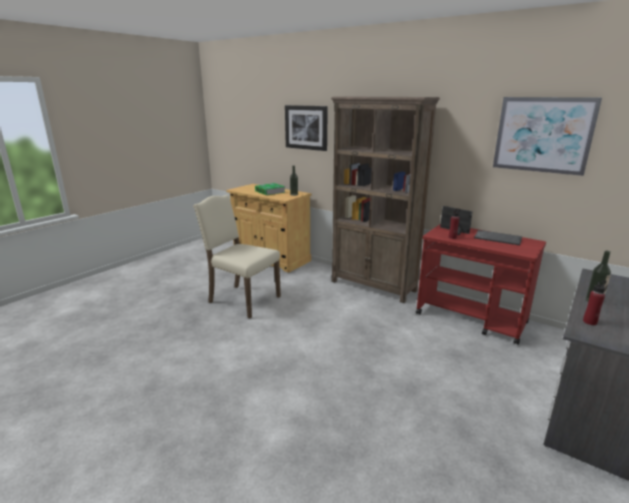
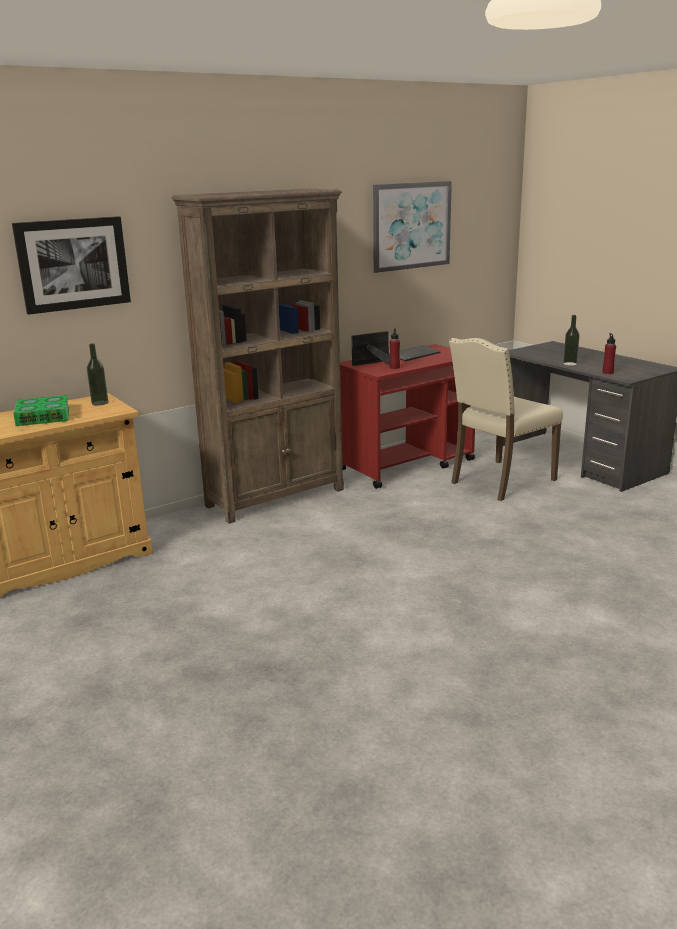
camera: 70 degrees left, 0 degrees up
beige chair [193,195,281,318] -> beige chair moved to [449,338,563,501]

